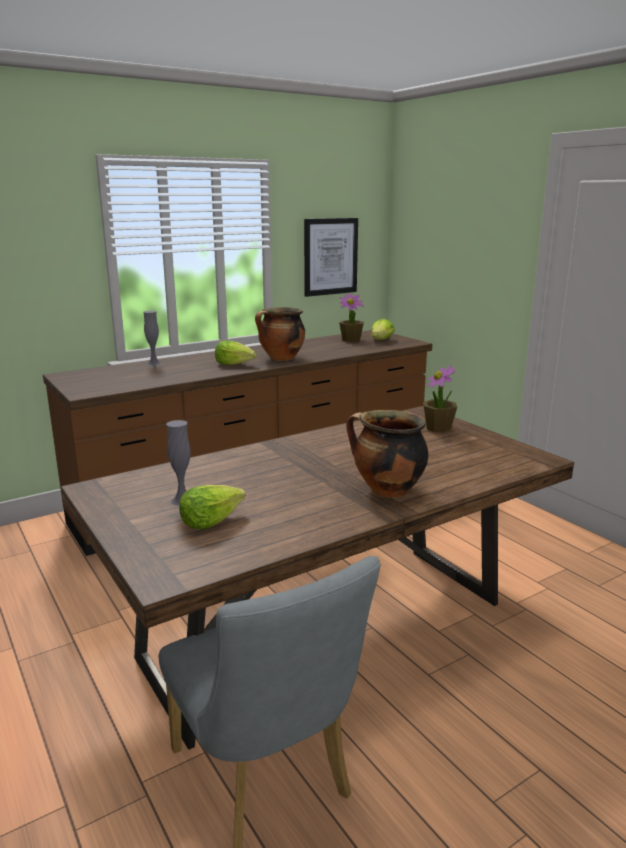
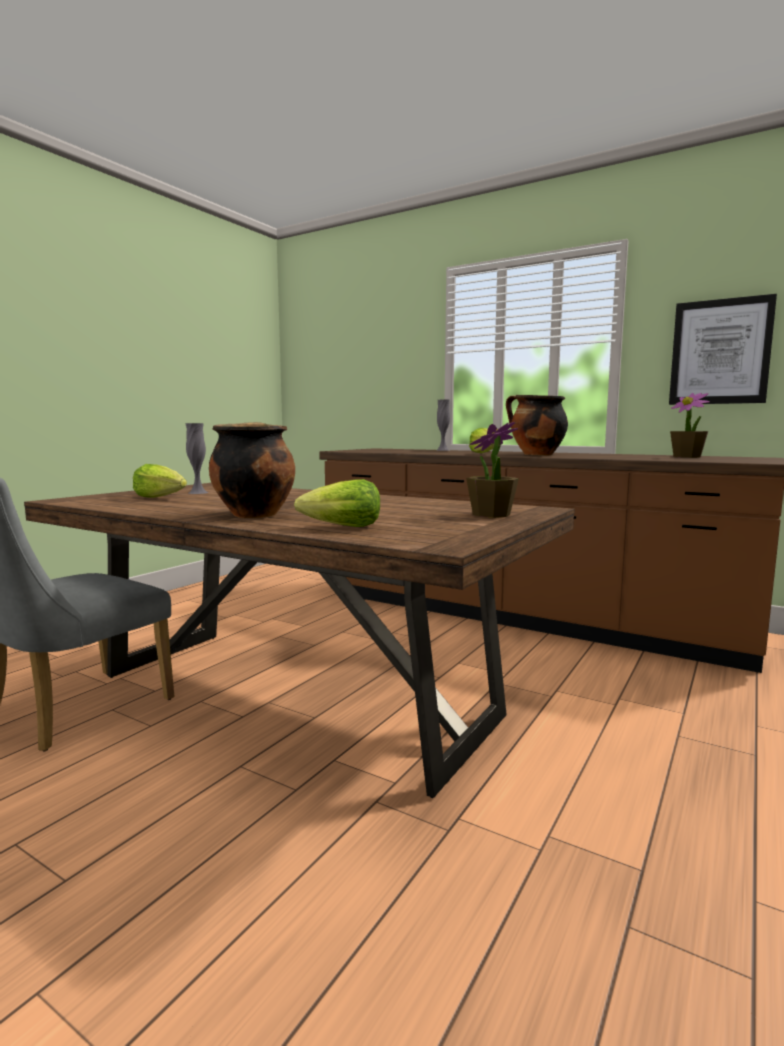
camera: 65 degrees right, 10 degrees down
lettuce [371,319,395,340] -> lettuce moved to [294,479,380,527]

